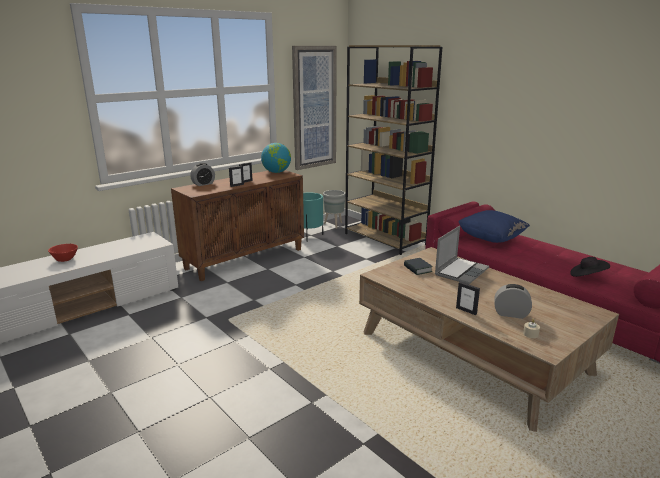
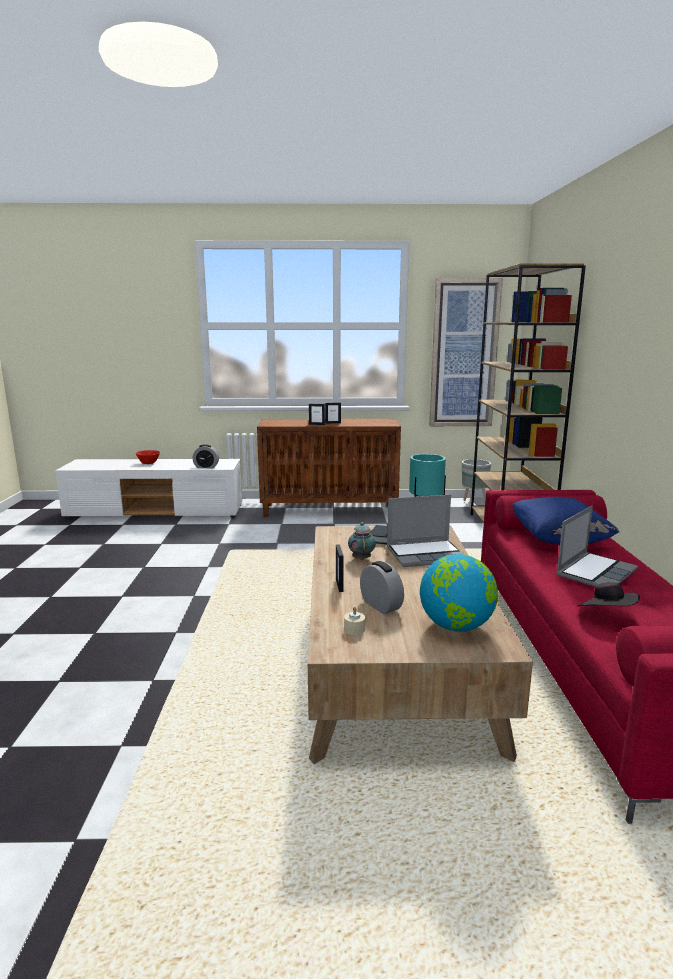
camera: 40 degrees right, 5 degrees down
alarm clock [190,163,215,186] -> alarm clock moved to [193,444,219,468]
globe [261,143,291,173] -> globe moved to [420,554,498,632]
none -> teapot [348,522,376,560]
none -> laptop [556,506,638,587]

